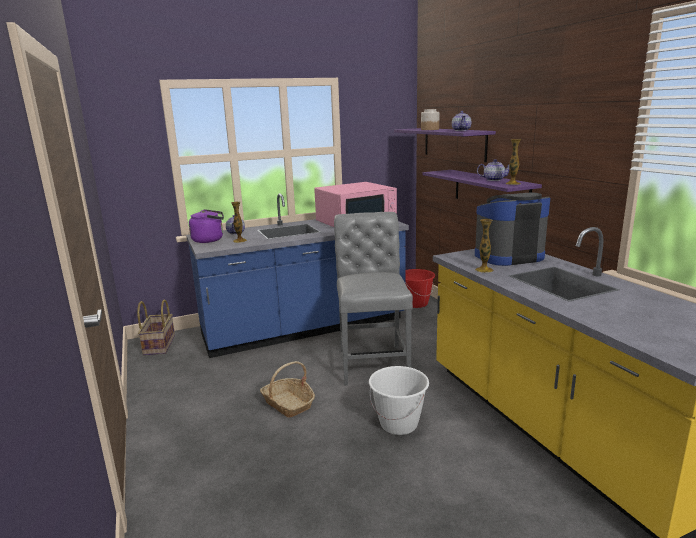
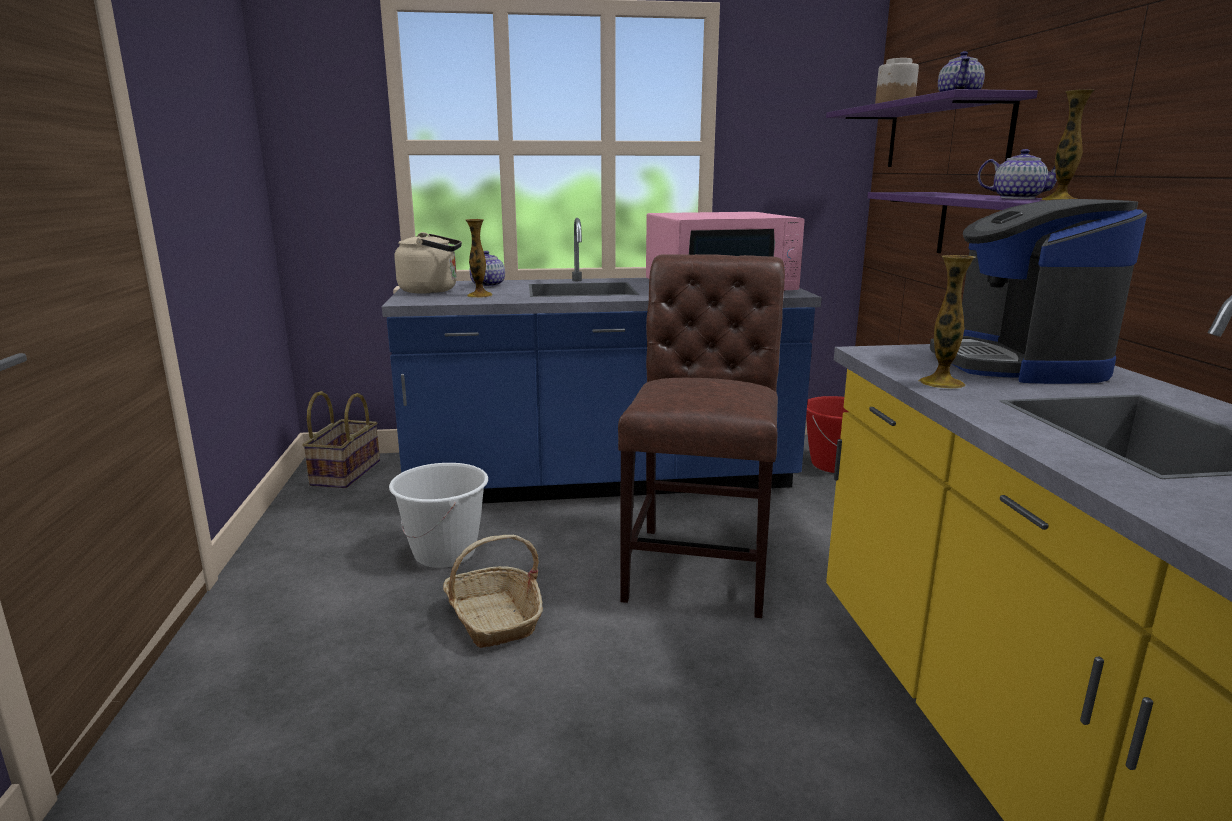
camera: 15 degrees right, 0 degrees up
purple kettle [189,209,224,243] -> beige kettle [394,232,462,294]
grey chair [334,212,413,386] -> brown chair [618,254,785,618]
white bucket [369,366,429,435] -> white bucket moved to [389,463,488,568]
coffee machine [475,192,550,266] -> coffee machine turned 90 degrees counterclockwise [930,199,1147,384]

